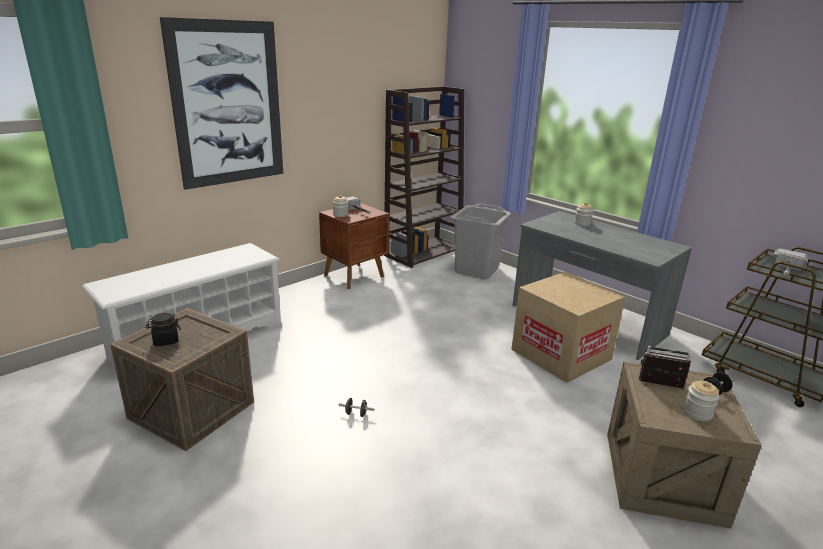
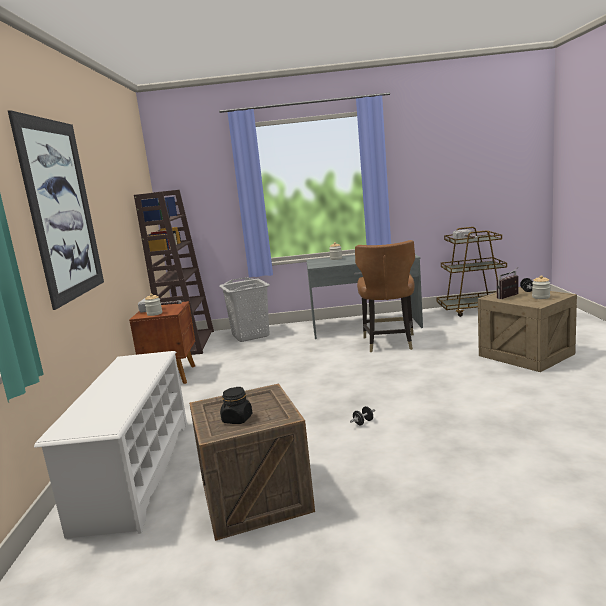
camera: 45 degrees left, 10 degrees down
cardboard box [511,272,625,383] -> brown chair [355,240,415,352]

